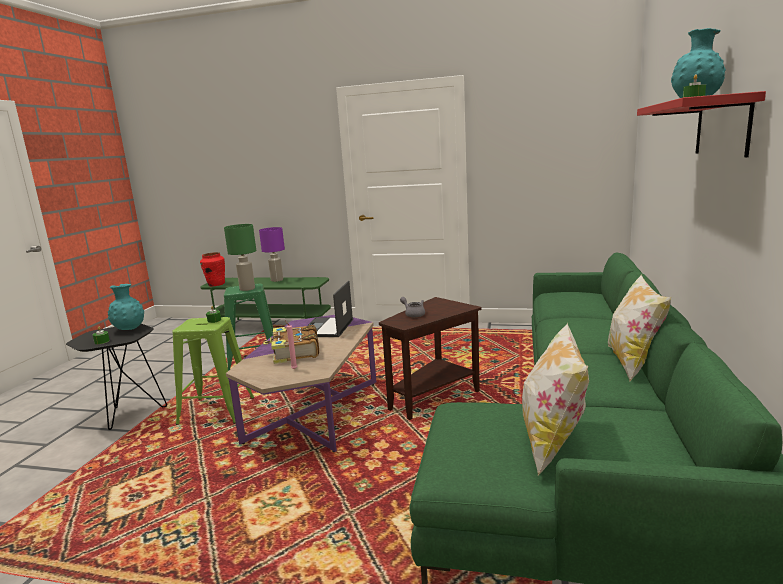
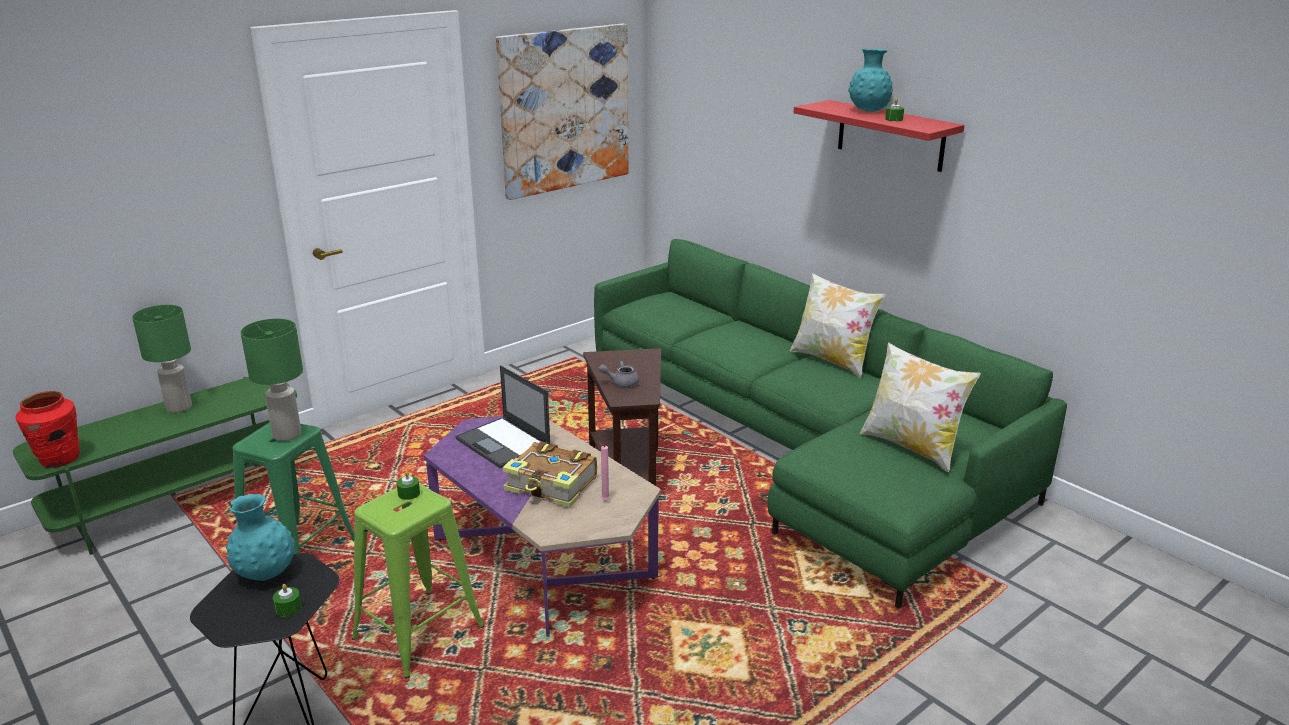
camera: 55 degrees left, 10 degrees up
purple table lamp [259,227,285,282] -> green table lamp [132,305,192,413]
none -> picture [496,24,629,200]

